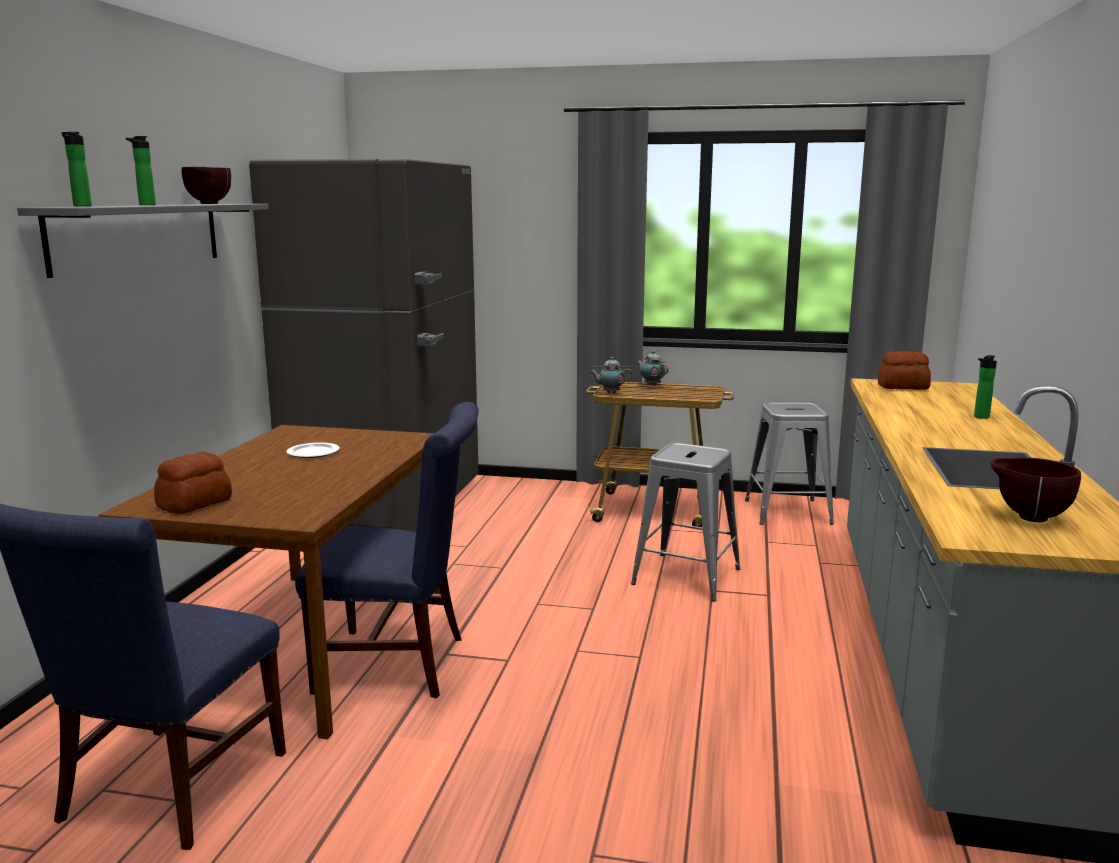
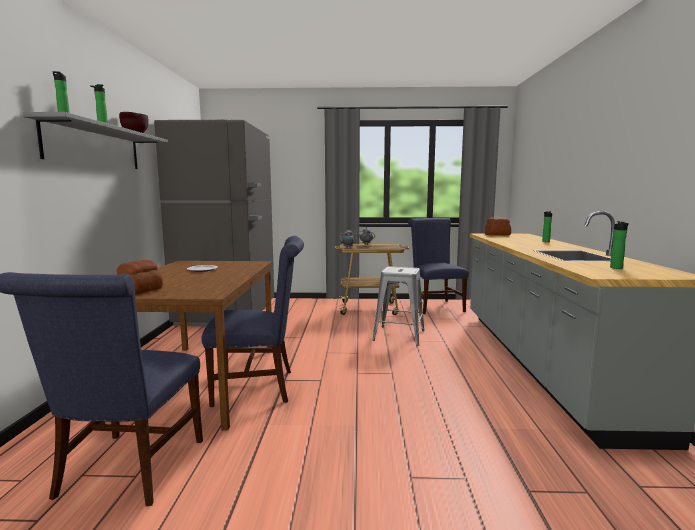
camera: 10 degrees left, 5 degrees down
grey stool [745,402,834,525] -> blue chair [408,218,469,314]
brown bowl [991,457,1081,522] -> bottle [610,221,629,269]

